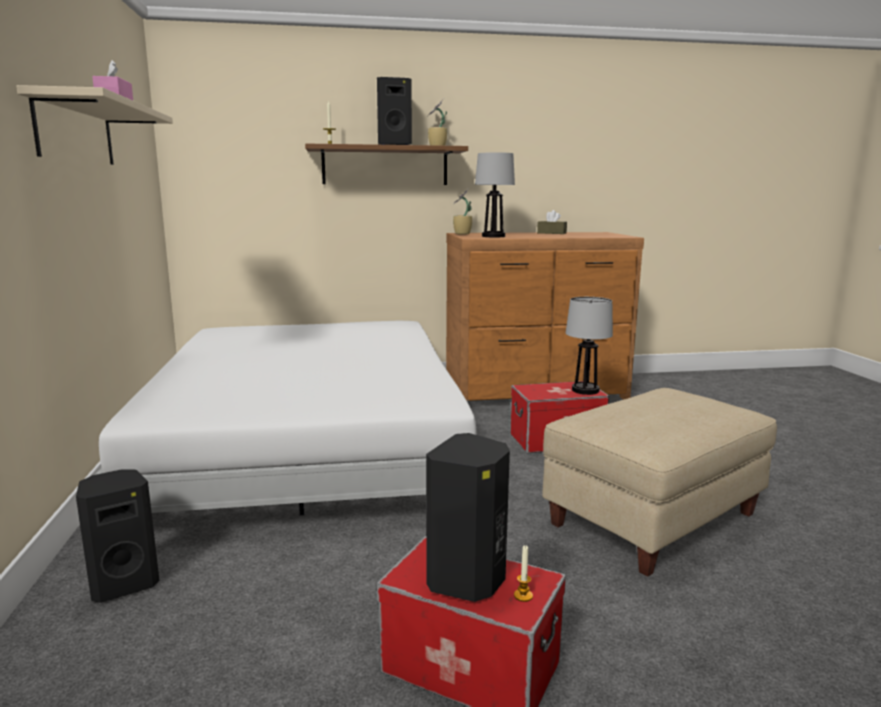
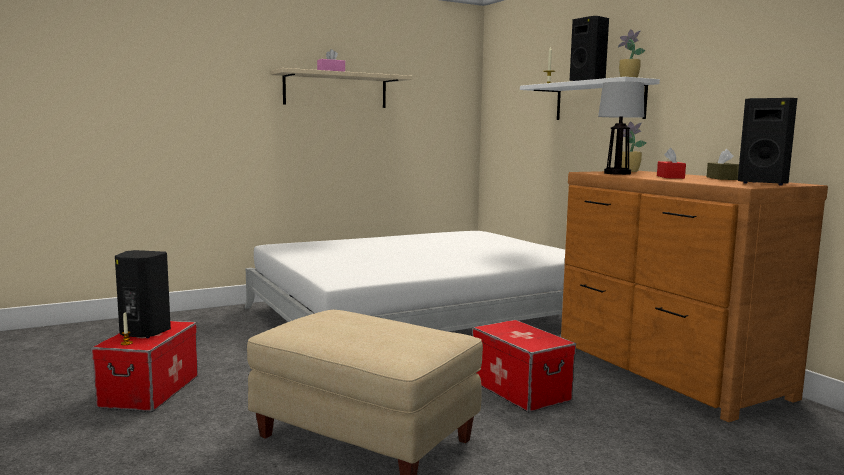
camera: 70 degrees right, 5 degrees down
black speaker [76,469,160,603] -> black speaker moved to [738,98,797,185]
brown shelf [305,143,468,185] -> white shelf [520,77,660,120]
table lamp [566,297,613,395] -> none
none -> red tissue box [657,148,686,179]

